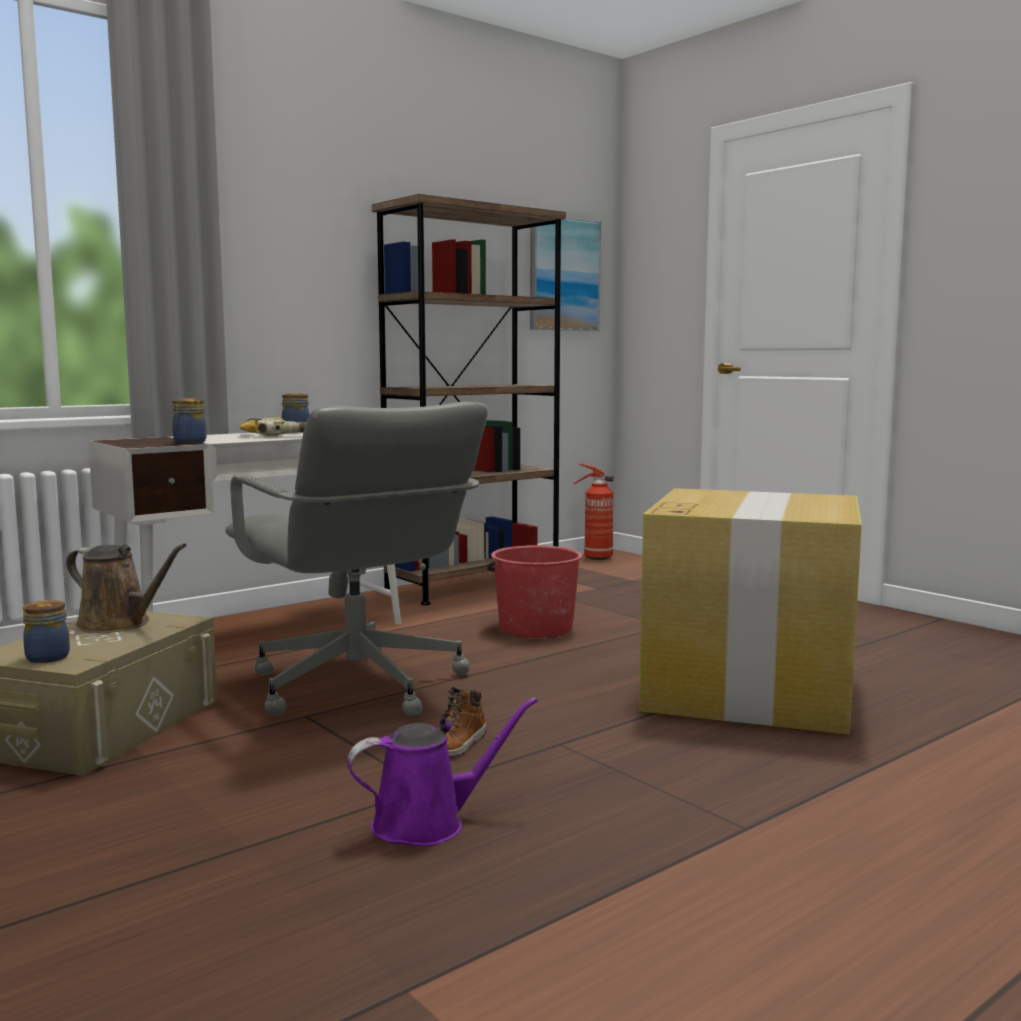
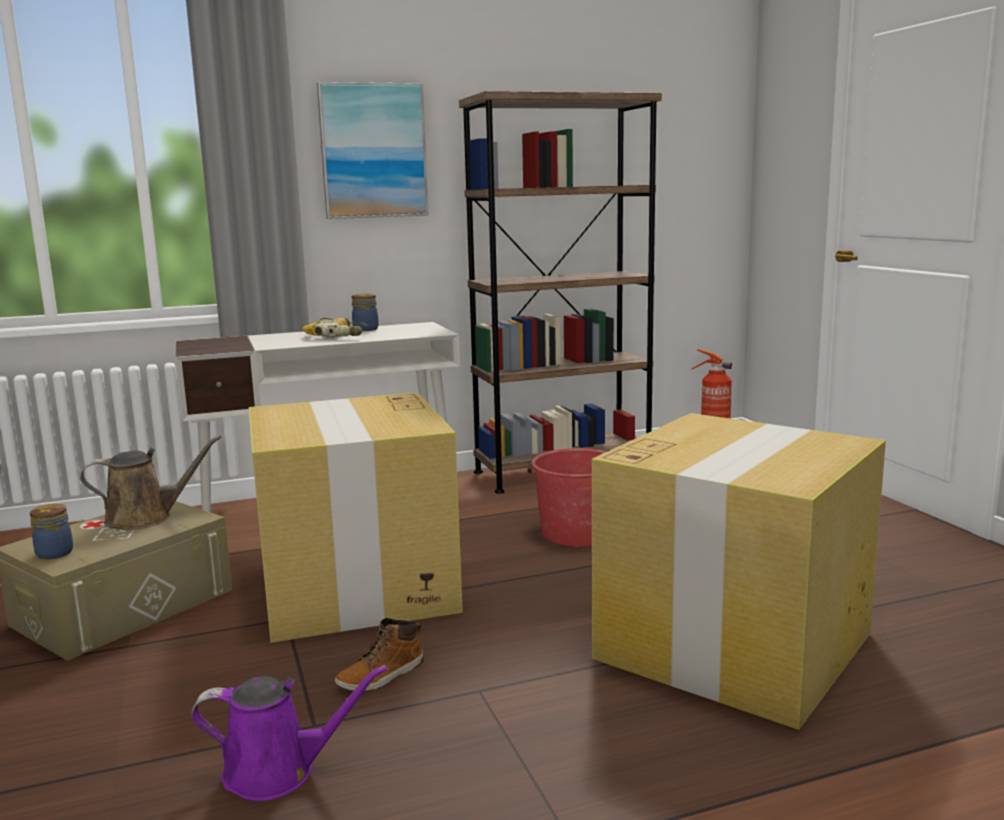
camera: 20 degrees right, 5 degrees up
brown watering can [66,543,187,633] -> brown watering can turned 60 degrees counterclockwise [80,435,221,530]
jar [171,398,206,444] -> none
grey office chair [225,402,488,716] -> cardboard box [249,392,463,643]
picture [530,217,601,331] -> picture moved to [317,82,429,219]

